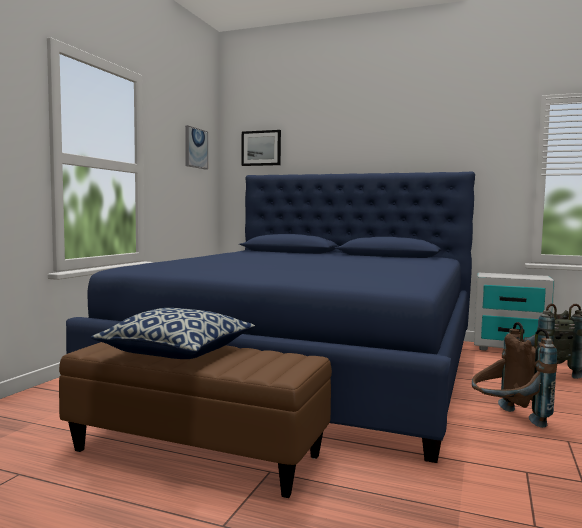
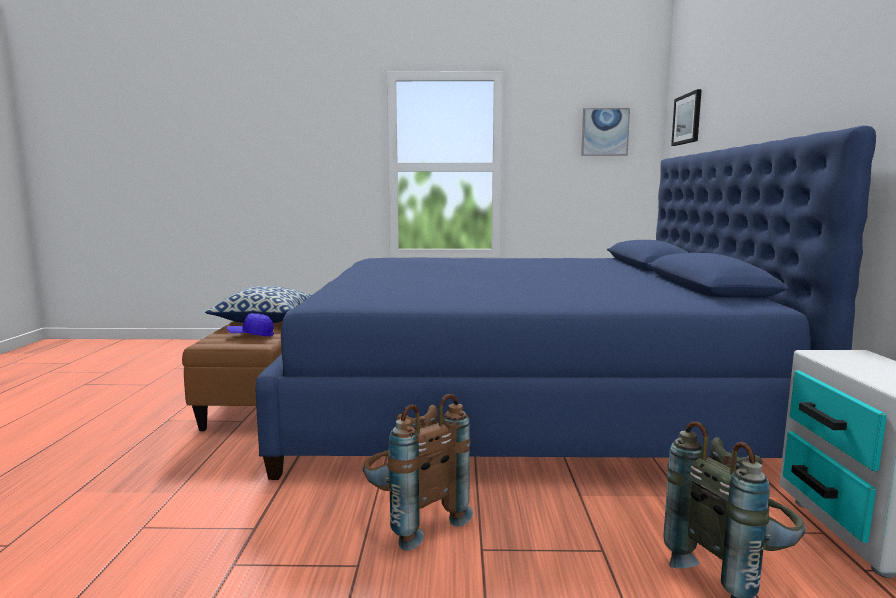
camera: 70 degrees right, 5 degrees up
none -> blue cap [227,313,274,337]

